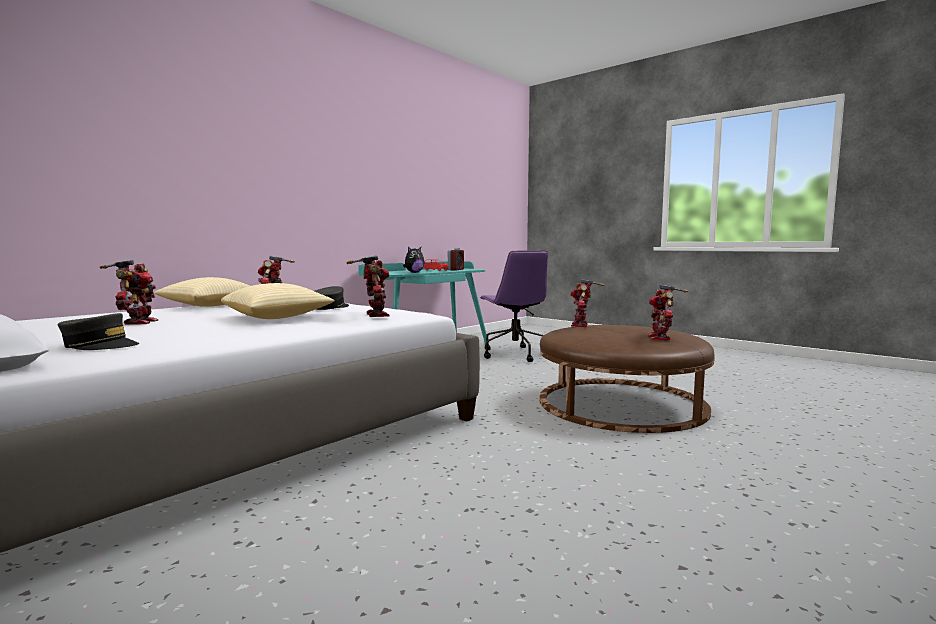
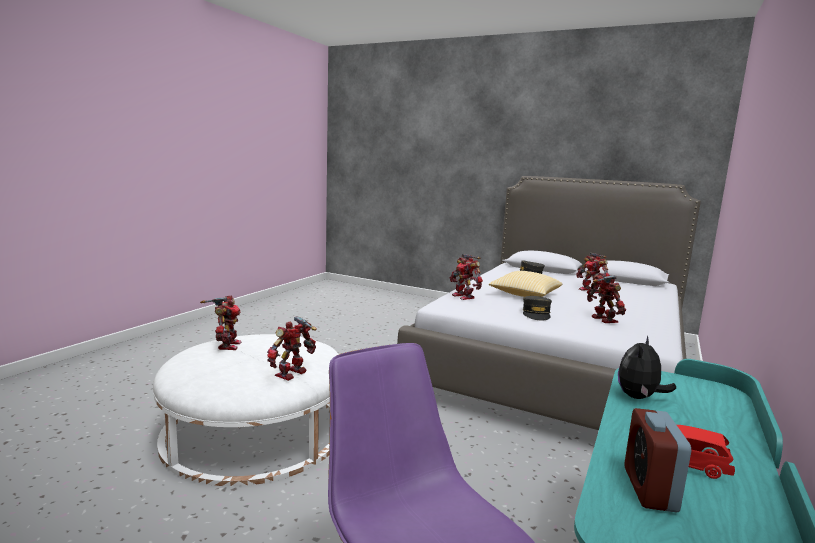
camera: 165 degrees right, 5 degrees up
pillow [153,277,250,307] -> none
brown ottoman [540,325,715,433] -> white ottoman [153,334,339,486]
toy robot [570,279,604,327] -> toy robot turned 150 degrees counterclockwise [267,316,317,381]

